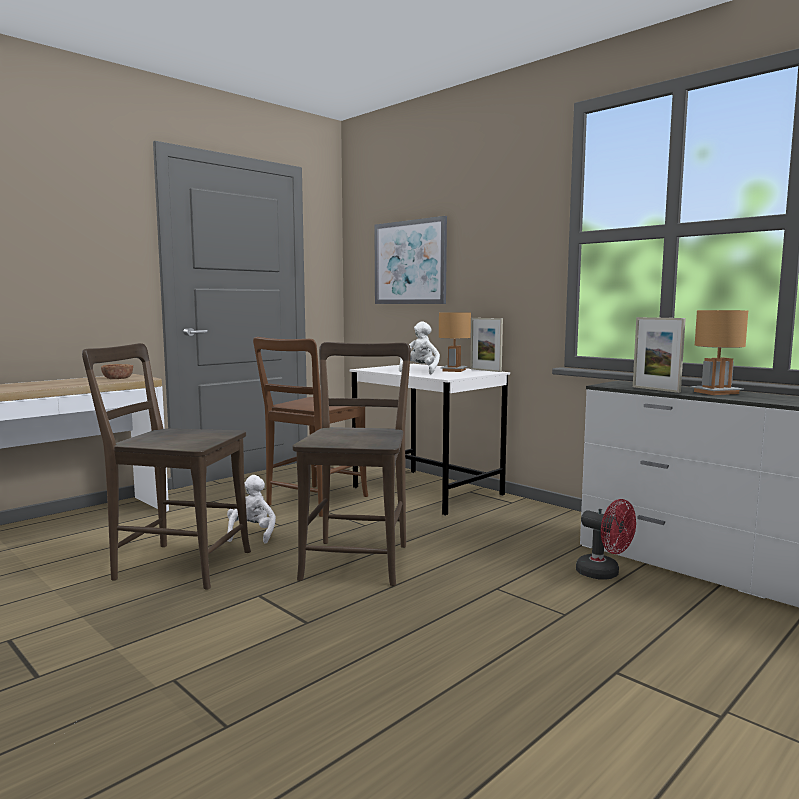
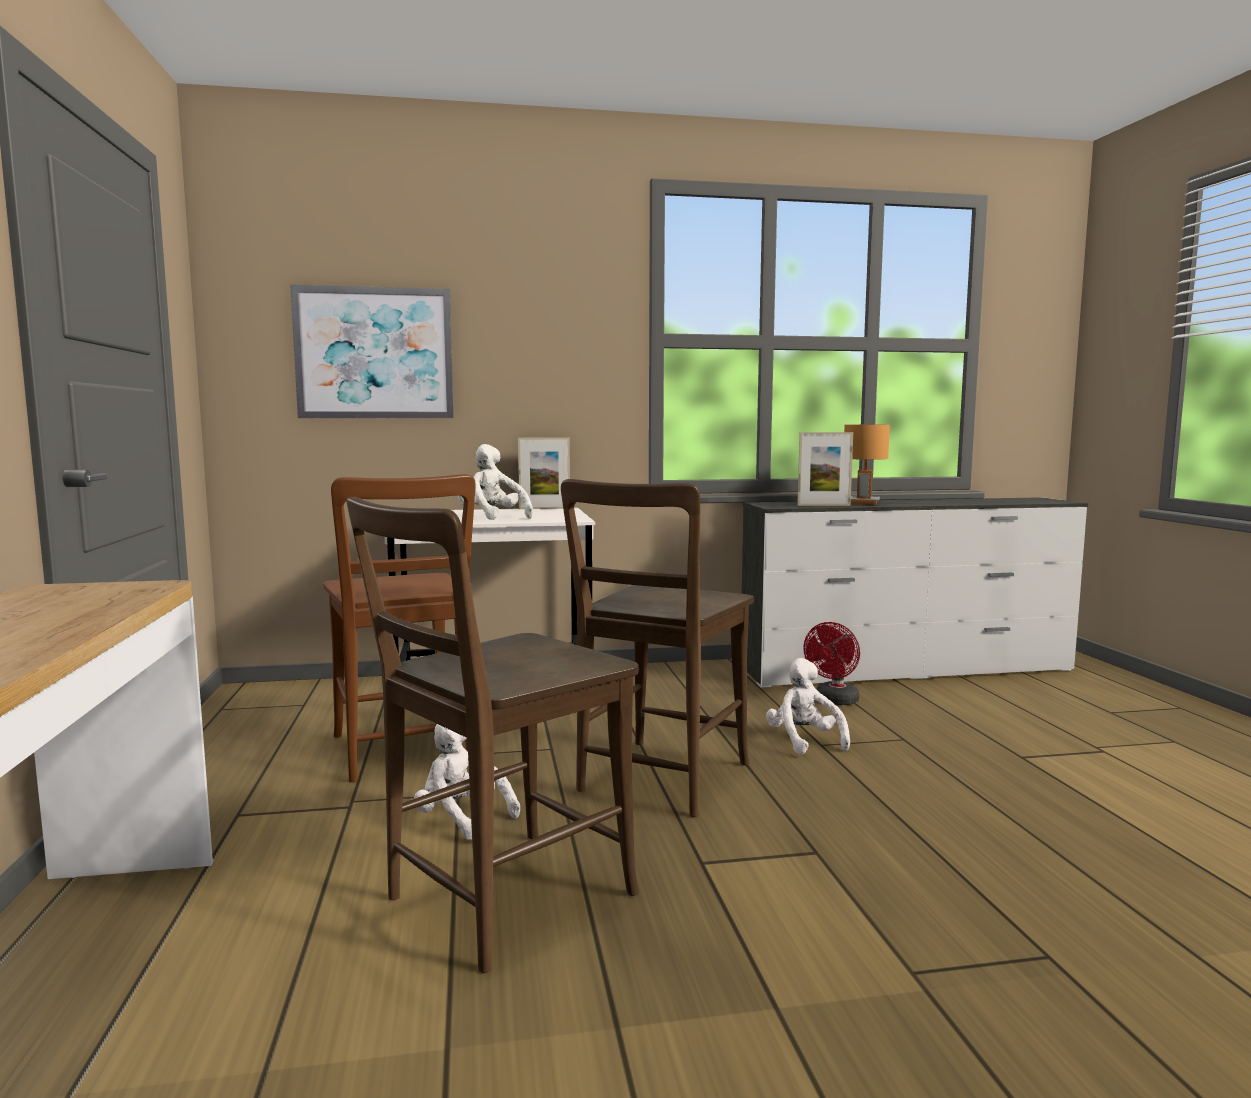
camera: 55 degrees left, 0 degrees up
brown bowl [101,364,133,379] -> none
brown chair [293,342,411,586] -> brown chair turned 105 degrees counterclockwise [561,479,754,817]
brown table lamp [439,312,471,372] -> none
red fan [576,499,636,580] -> red fan turned 135 degrees clockwise [803,622,860,705]
none -> white plush toy [766,658,850,755]

